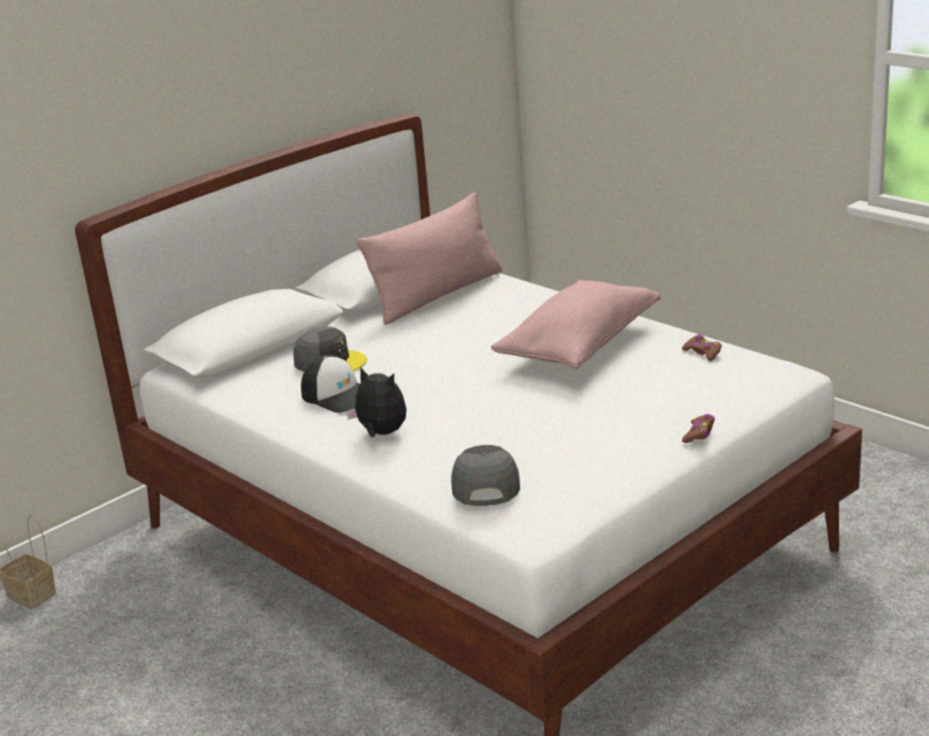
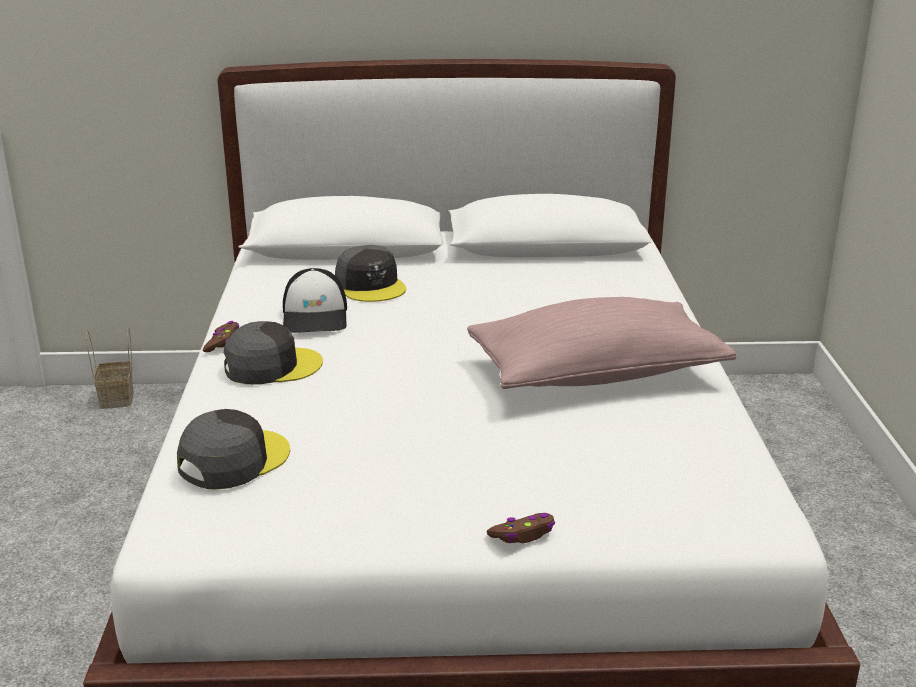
camera: 40 degrees right, 0 degrees up
plush toy [346,368,407,437] -> grey cap [224,321,323,385]
pink pillow [357,192,502,325] -> none
brown game controller [682,334,722,361] -> brown game controller moved to [203,321,239,352]

